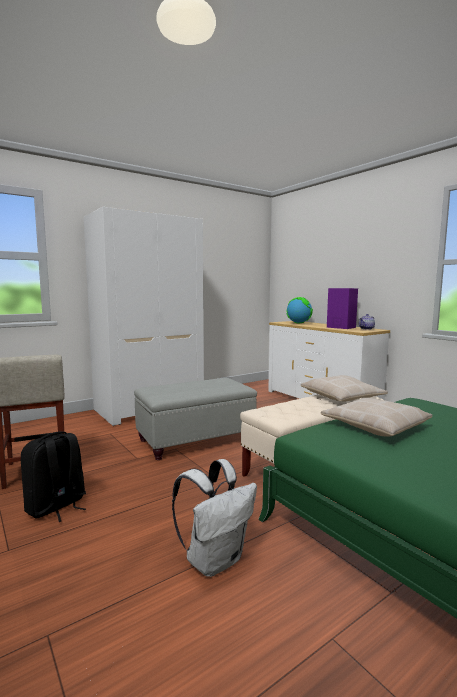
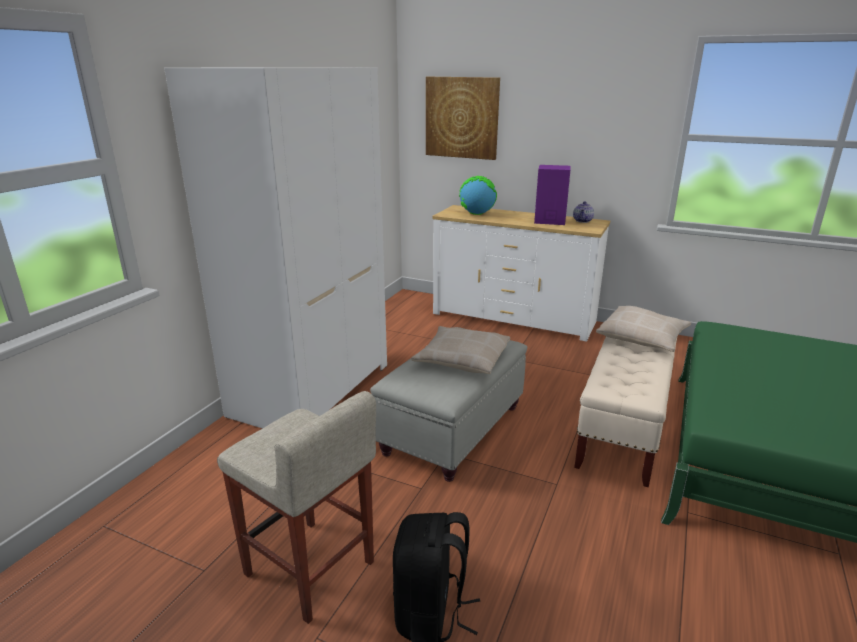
camera: 30 degrees left, 15 degrees up
white backpack [172,459,257,577] -> none
beige pillow [321,398,432,437] -> beige pillow moved to [411,326,510,374]
none -> picture [426,77,500,160]

